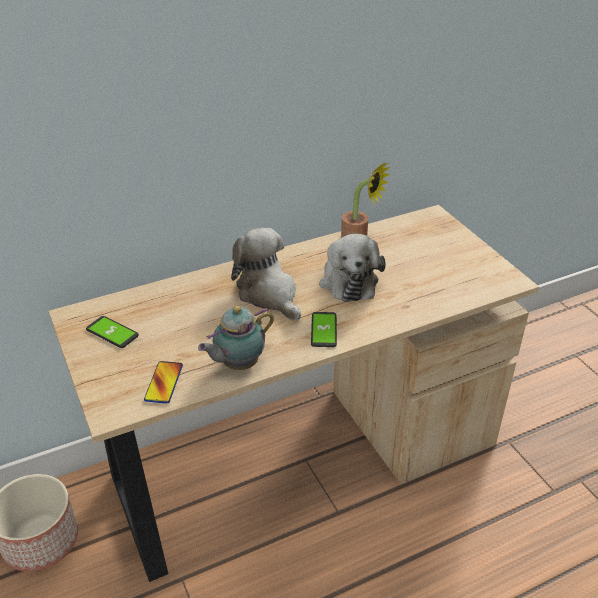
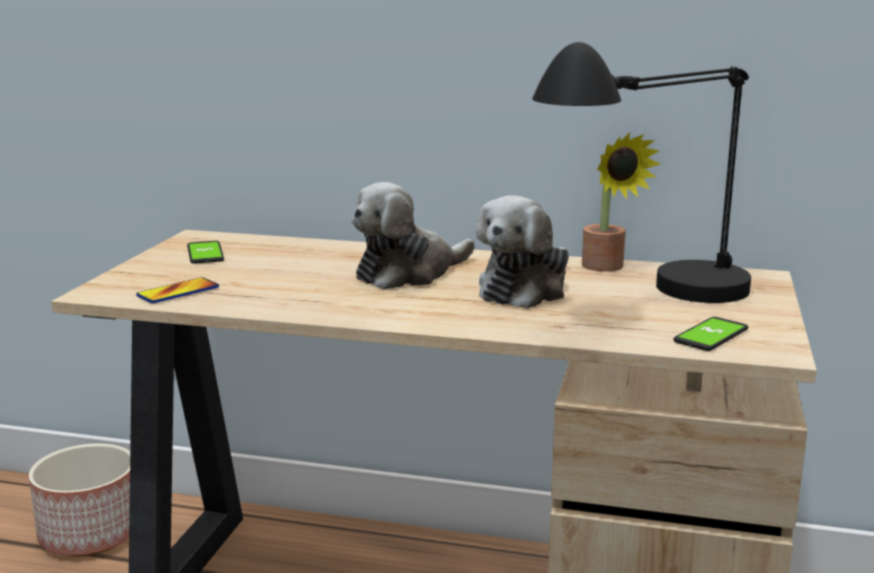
camera: 40 degrees right, 20 degrees down
teapot [198,306,274,370] -> none
plush toy [231,228,301,321] -> plush toy turned 135 degrees counterclockwise [351,182,475,290]
phone [311,312,337,347] -> phone moved to [673,317,748,351]
none -> black table lamp [532,42,751,303]

